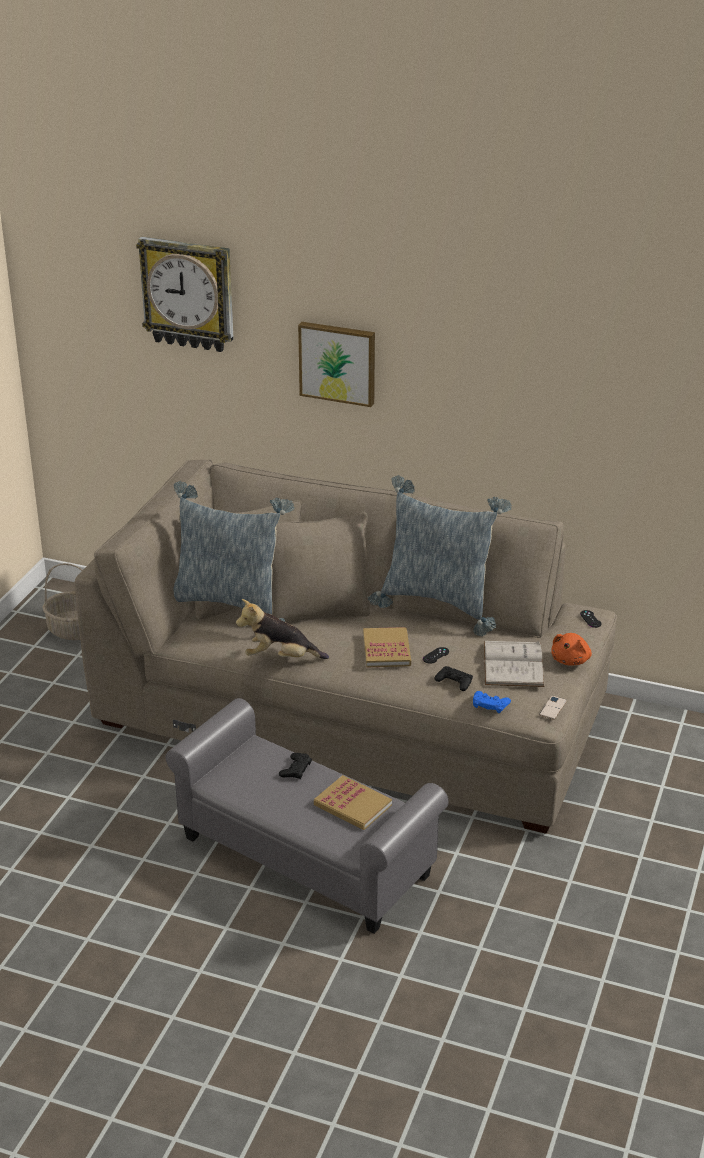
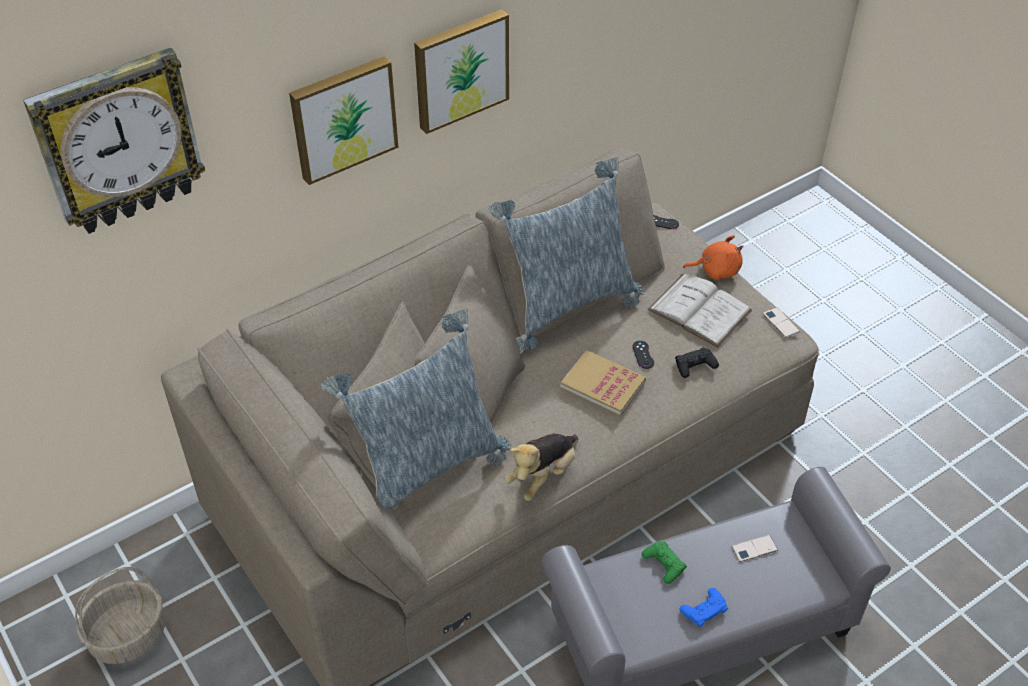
camera: 55 degrees left, 15 degrees up
black game controller [279,753,312,779] -> green game controller [642,541,687,584]
book [314,775,392,830] -> phone [731,535,778,562]
blue game controller [473,691,511,713] -> blue game controller moved to [679,588,728,627]
orange plush toy [551,633,592,666] -> orange plush toy turned 60 degrees counterclockwise [683,235,744,280]
none -> picture [414,9,509,134]

